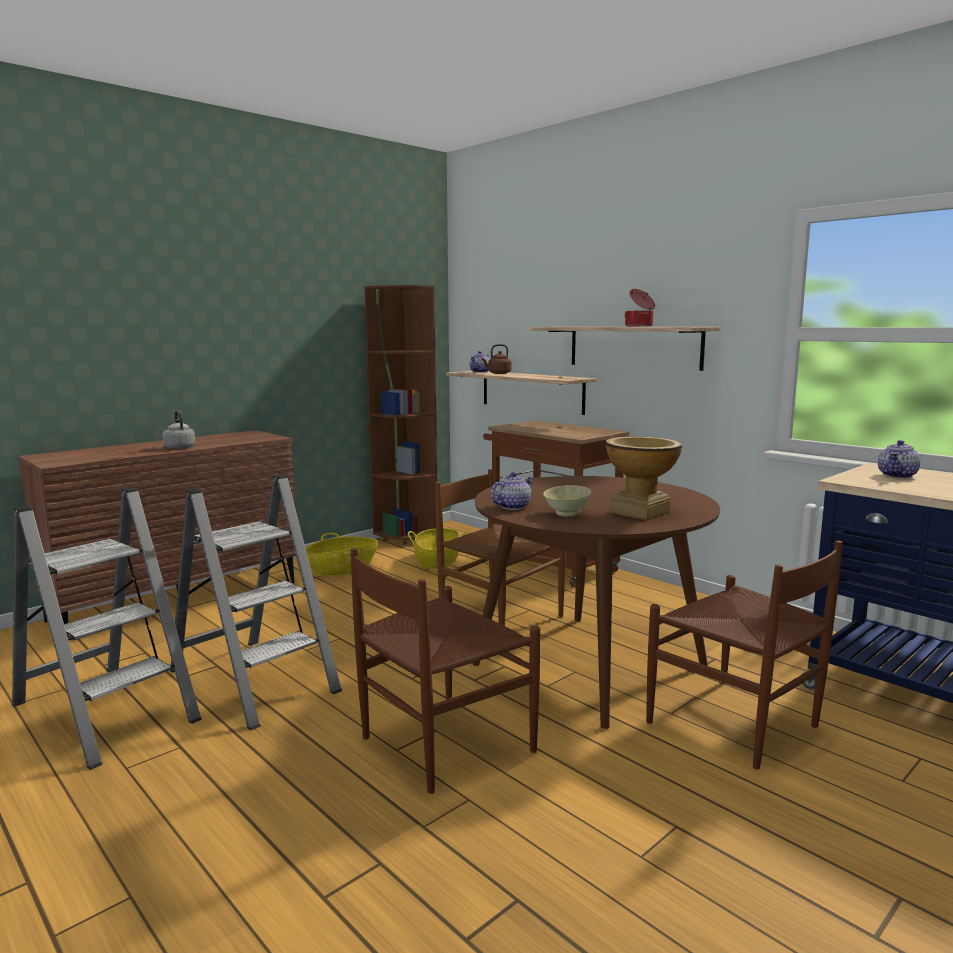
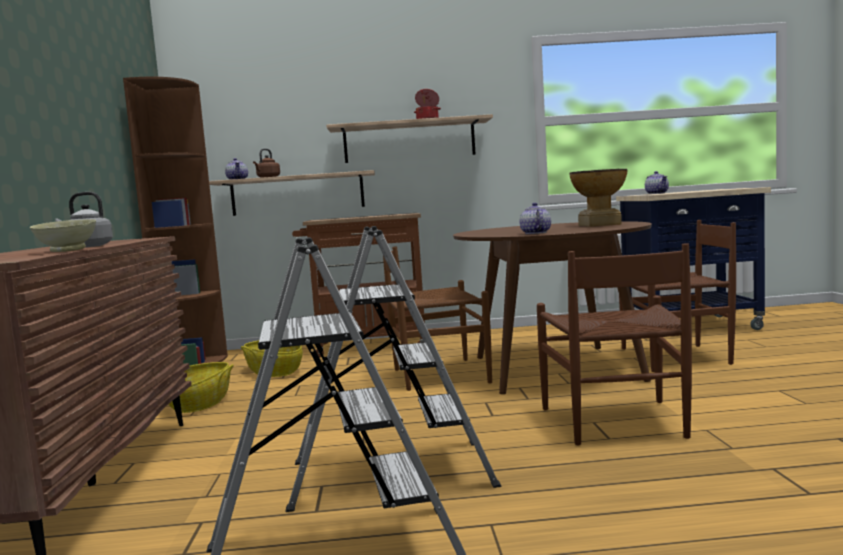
camera: 50 degrees left, 5 degrees down
beige bowl [543,485,592,517] -> beige bowl moved to [29,219,96,252]

